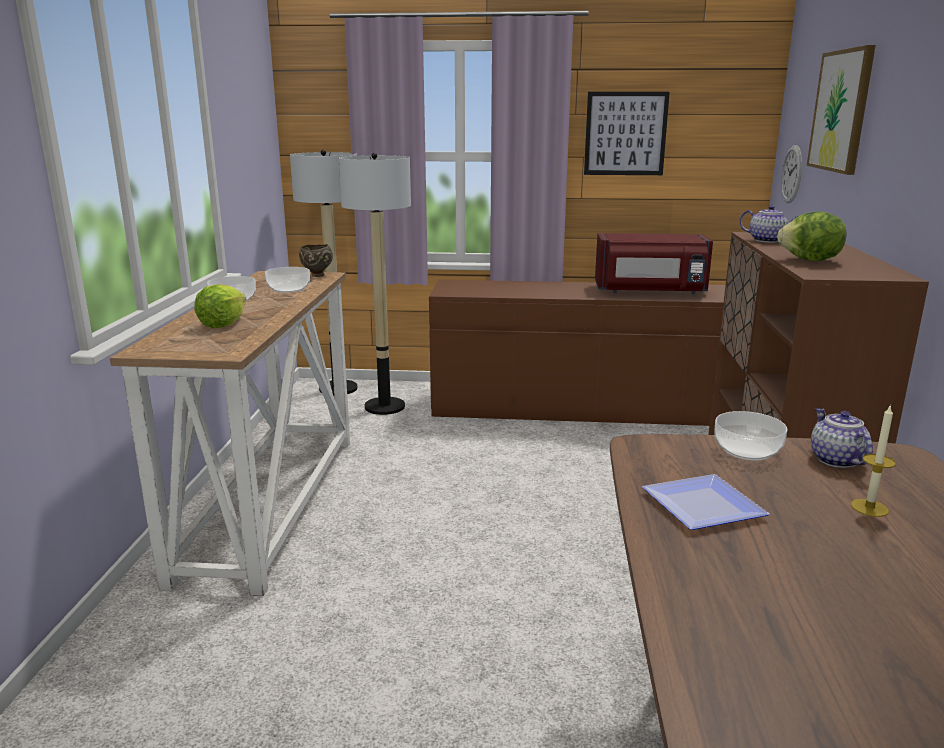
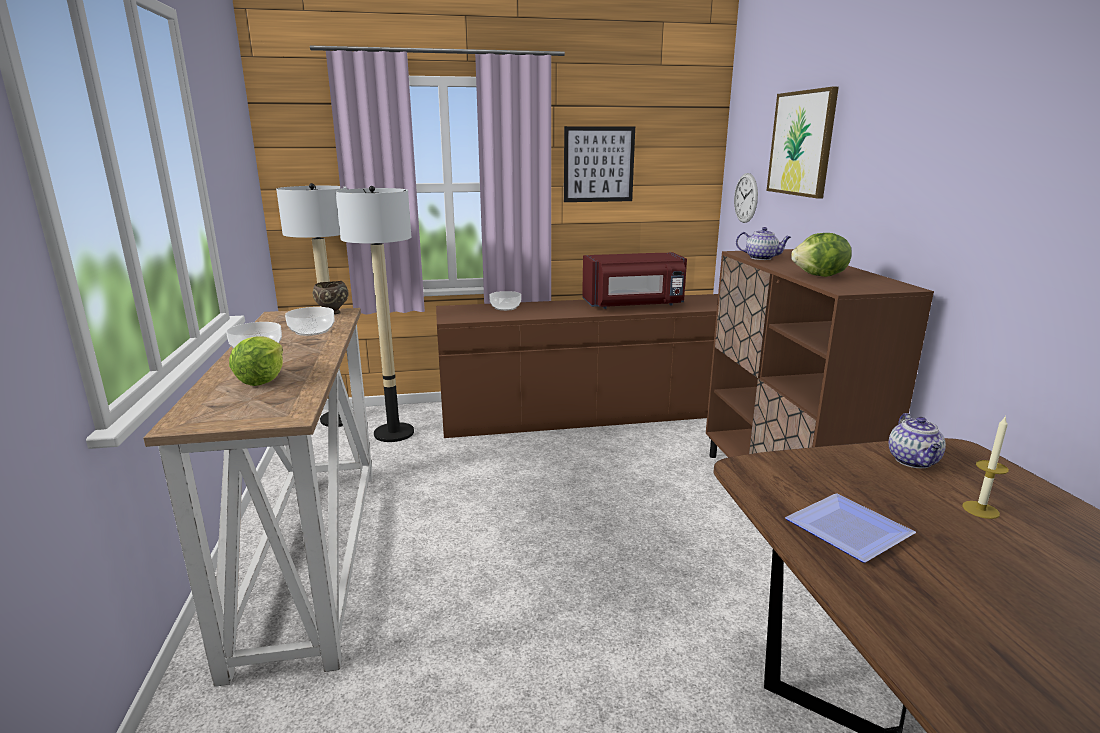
camera: 15 degrees left, 0 degrees up
bowl [714,411,787,461] -> bowl moved to [489,291,521,311]
teapot [811,408,873,468] -> teapot turned 150 degrees counterclockwise [889,413,946,468]

